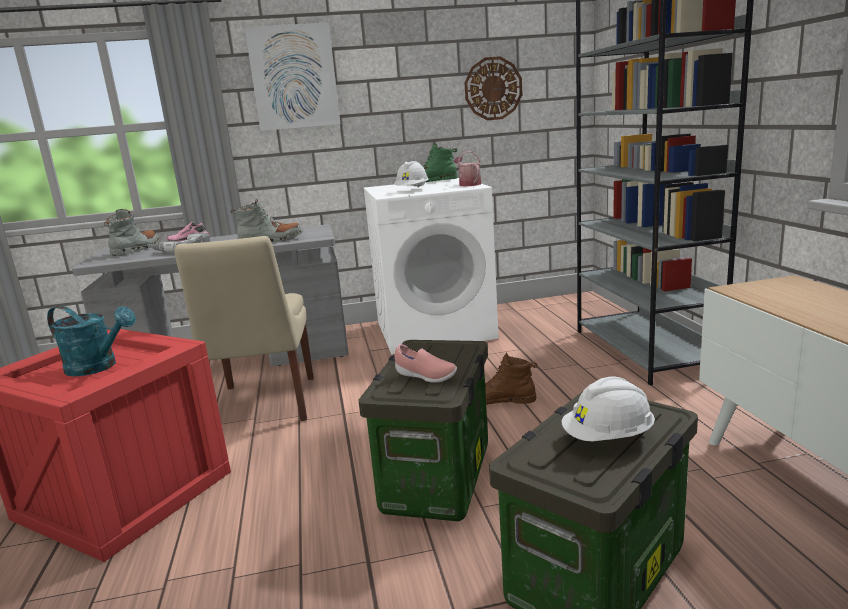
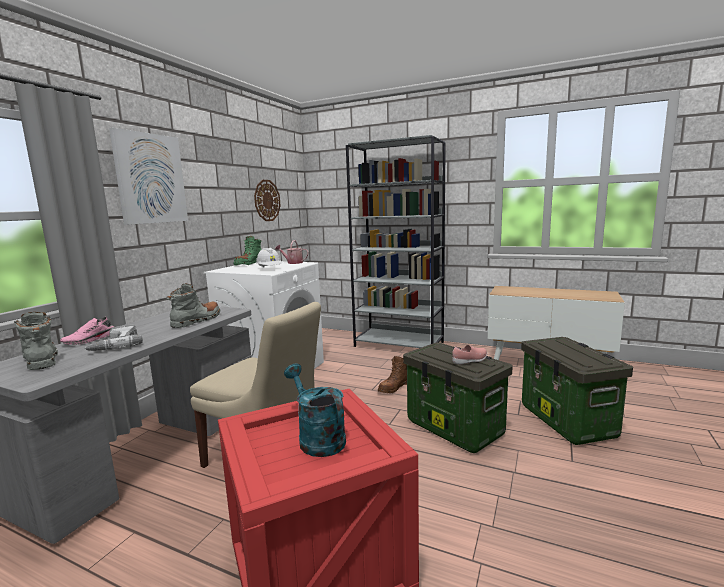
camera: 55 degrees left, 5 degrees down
turquoise watering can [47,305,136,376] -> turquoise watering can turned 90 degrees counterclockwise [284,364,346,457]
white hard hat [562,377,655,441] -> none

